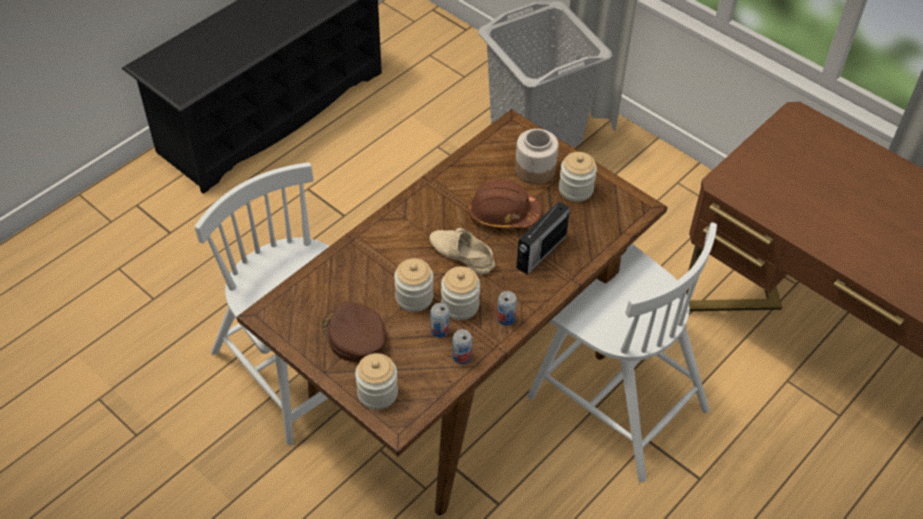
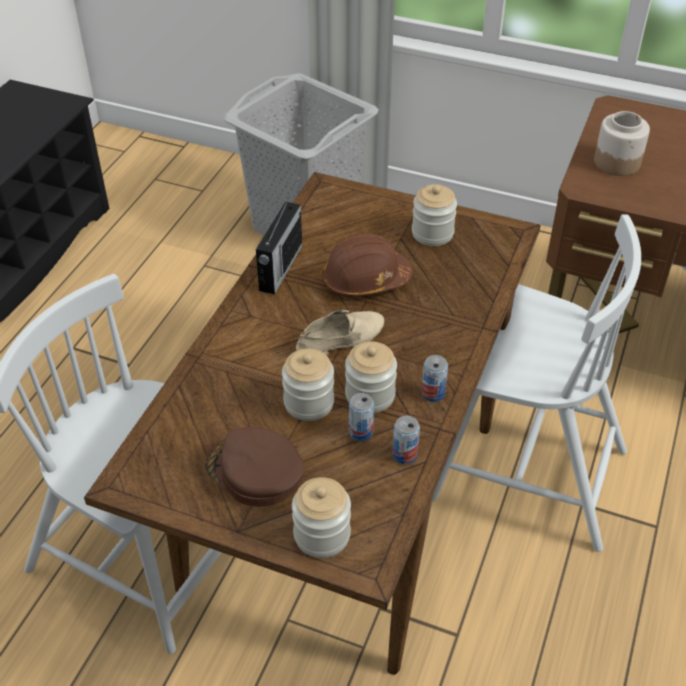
camera: 20 degrees left, 5 degrees down
beige shoe [429,228,495,275] -> beige shoe turned 135 degrees clockwise [296,310,384,355]
jar [515,129,559,185] -> jar moved to [594,111,650,176]
radio [516,201,570,275] -> radio moved to [256,198,302,295]

